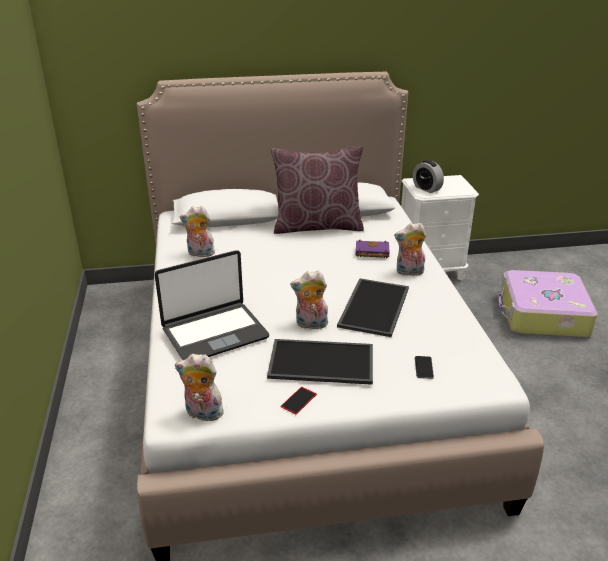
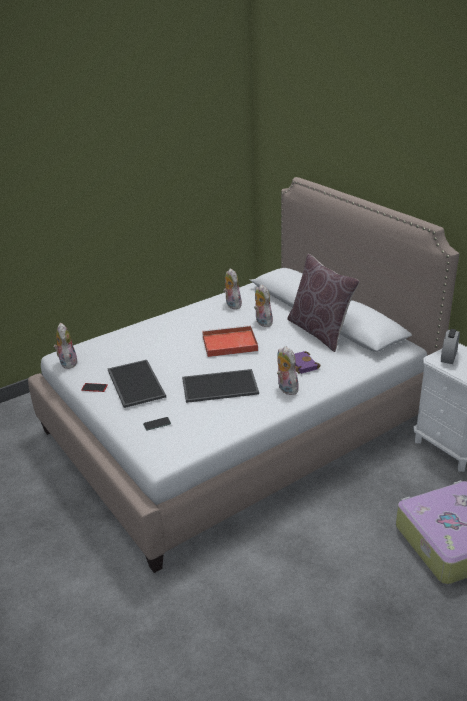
camera: 65 degrees right, 0 degrees up
laptop [155,250,269,360] -> none
plush toy [290,271,329,329] -> plush toy moved to [254,284,274,327]
none -> red tray [202,325,258,357]

